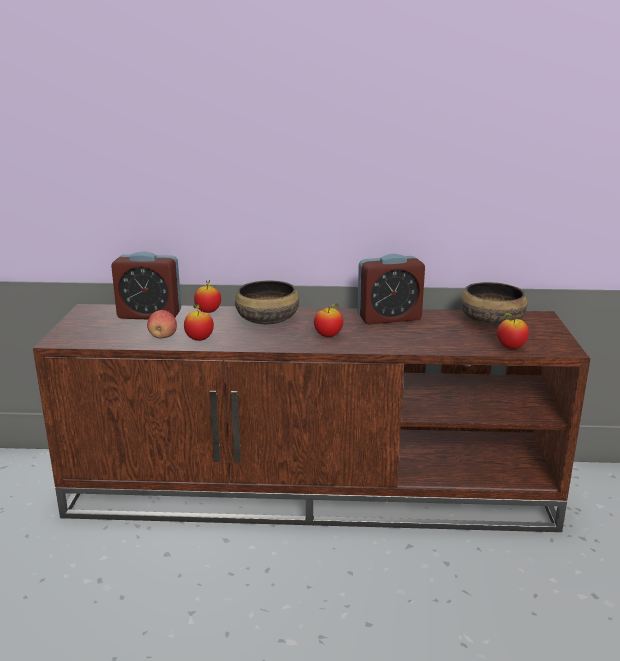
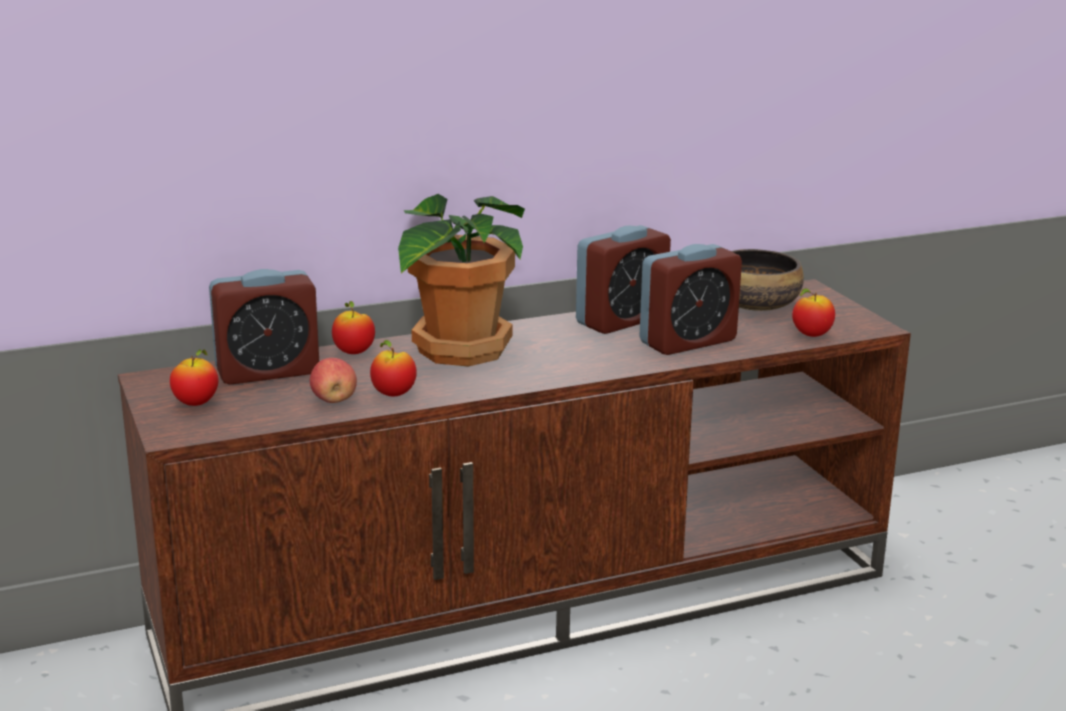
camera: 25 degrees left, 0 degrees up
bowl [235,280,299,324] -> potted plant [398,194,525,367]
apple [314,303,343,337] -> apple moved to [170,349,218,406]
none -> alarm clock [639,244,742,355]

